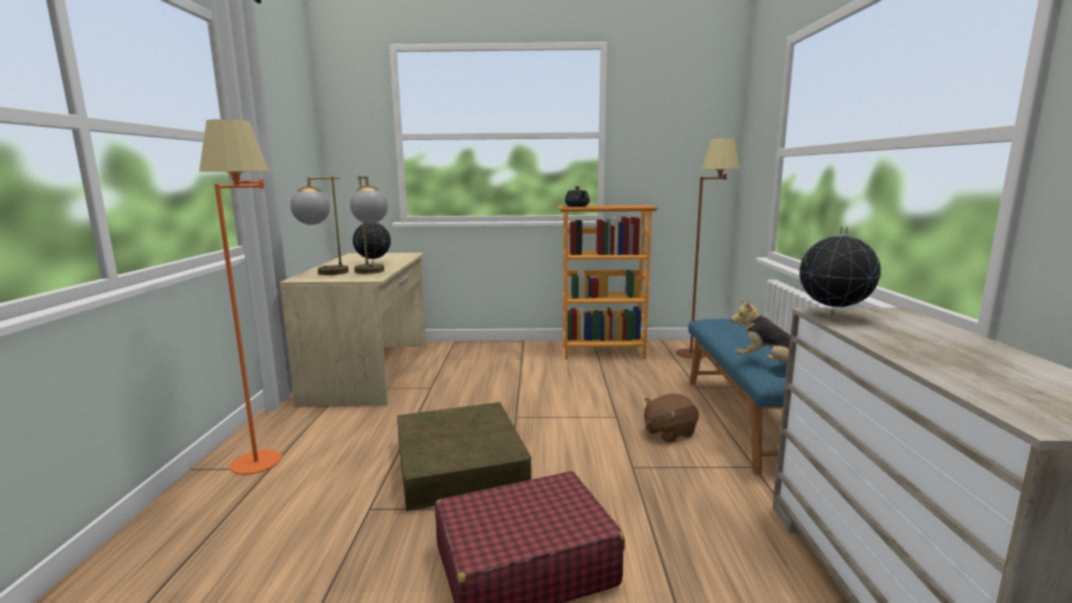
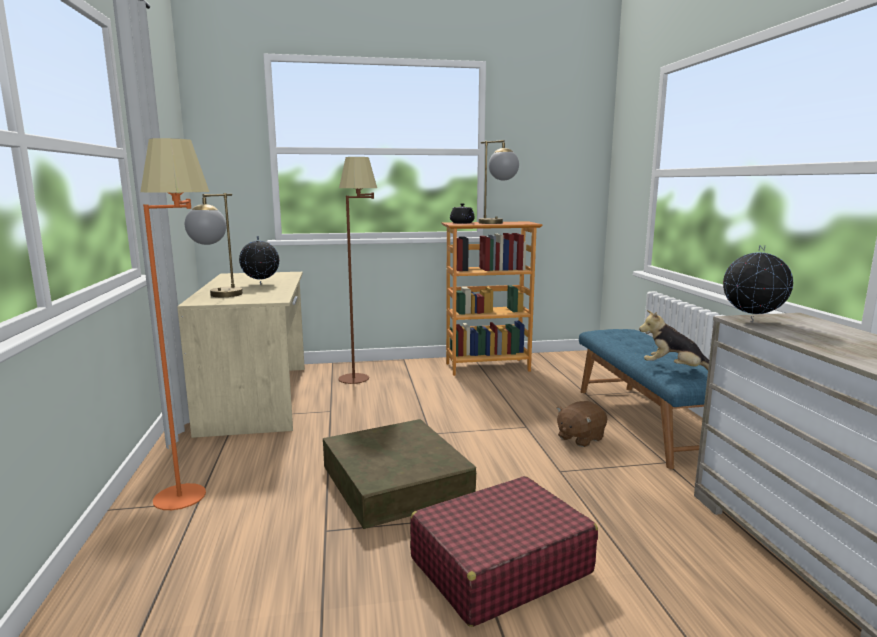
camera: 10 degrees left, 0 degrees up
table lamp [350,176,388,274] -> table lamp moved to [478,140,519,224]
brown floor lamp [676,138,740,359] -> brown floor lamp moved to [338,157,377,384]

